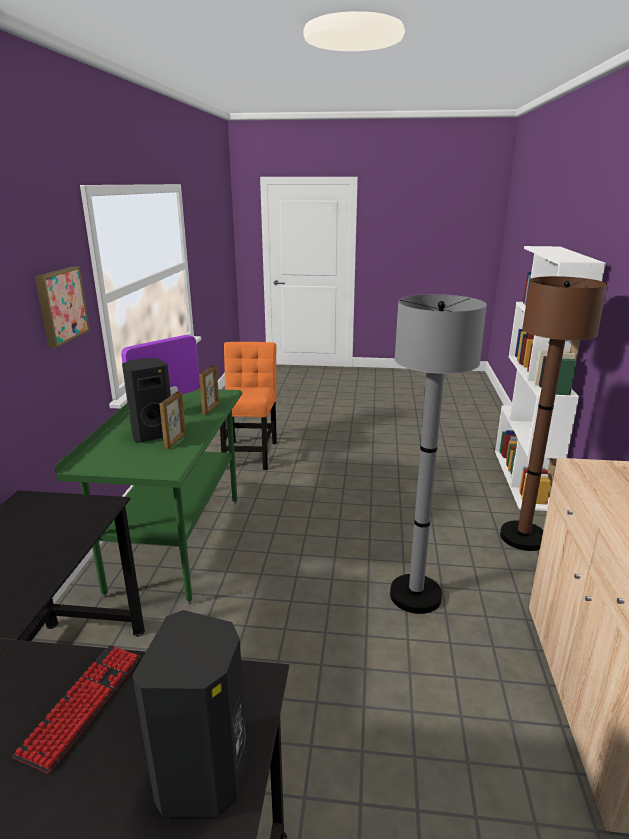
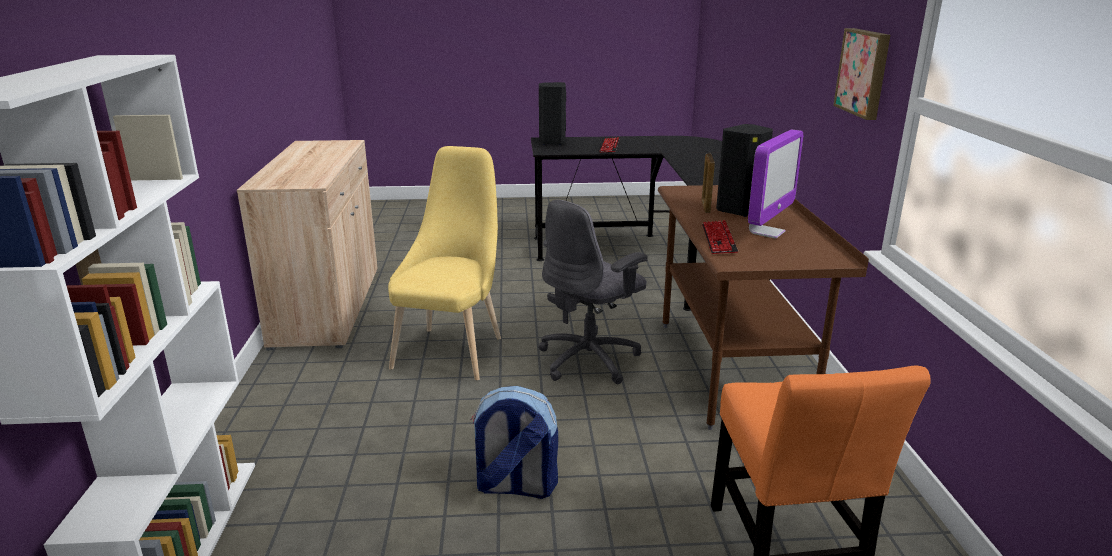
camera: 170 degrees right, 0 degrees up
green desk [54,389,242,605] -> brown desk [658,185,869,430]
picture frame [199,365,219,415] -> keyboard [702,220,738,254]
grey floor lamp [390,294,487,614] -> yellow chair [388,146,501,380]
brown floor lamp [500,276,608,551] -> none
none -> backpack [471,386,558,499]
none -> grey office chair [538,199,648,384]

